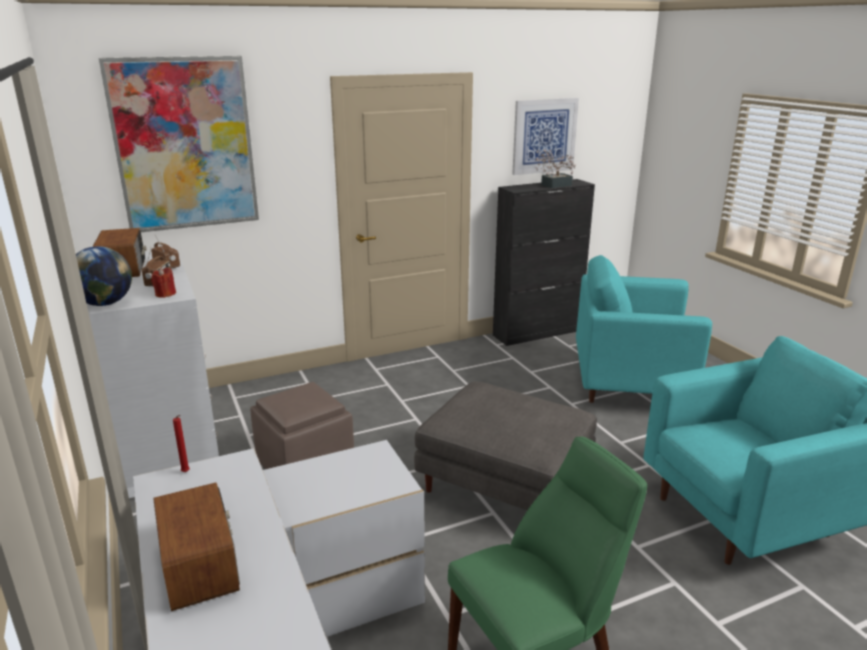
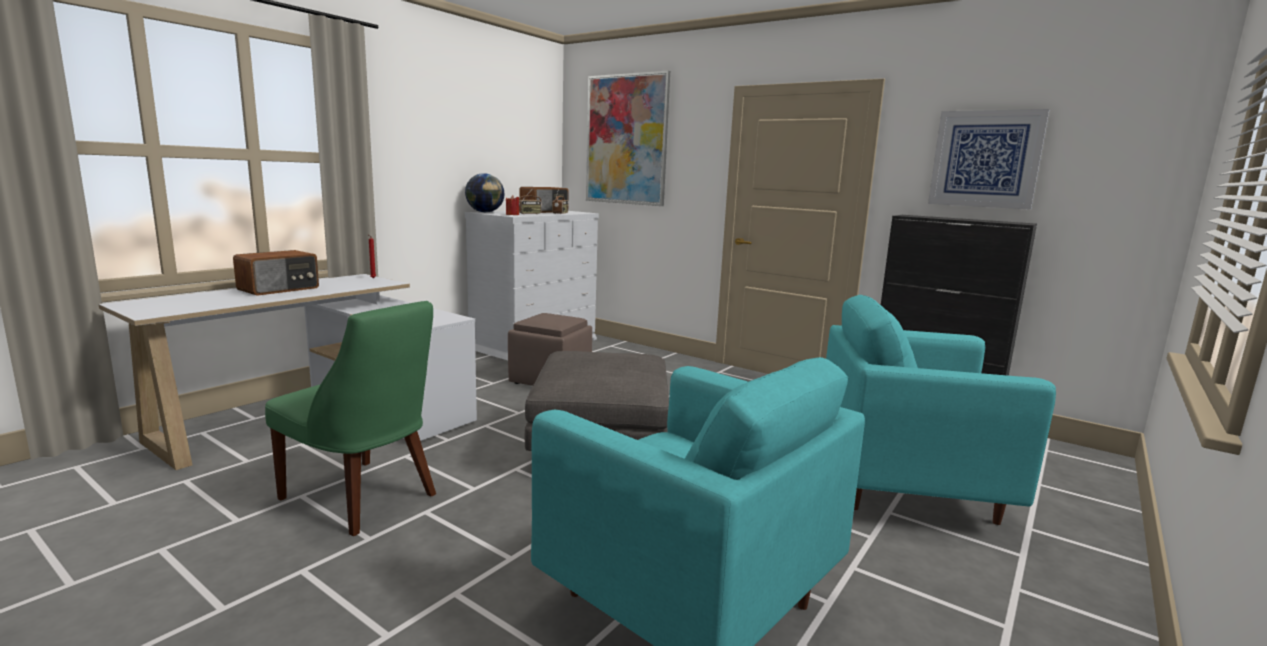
camera: 60 degrees right, 10 degrees down
potted plant [535,149,576,188] -> none
turquoise armchair [576,255,712,403] -> turquoise armchair turned 60 degrees counterclockwise [826,295,1056,525]

